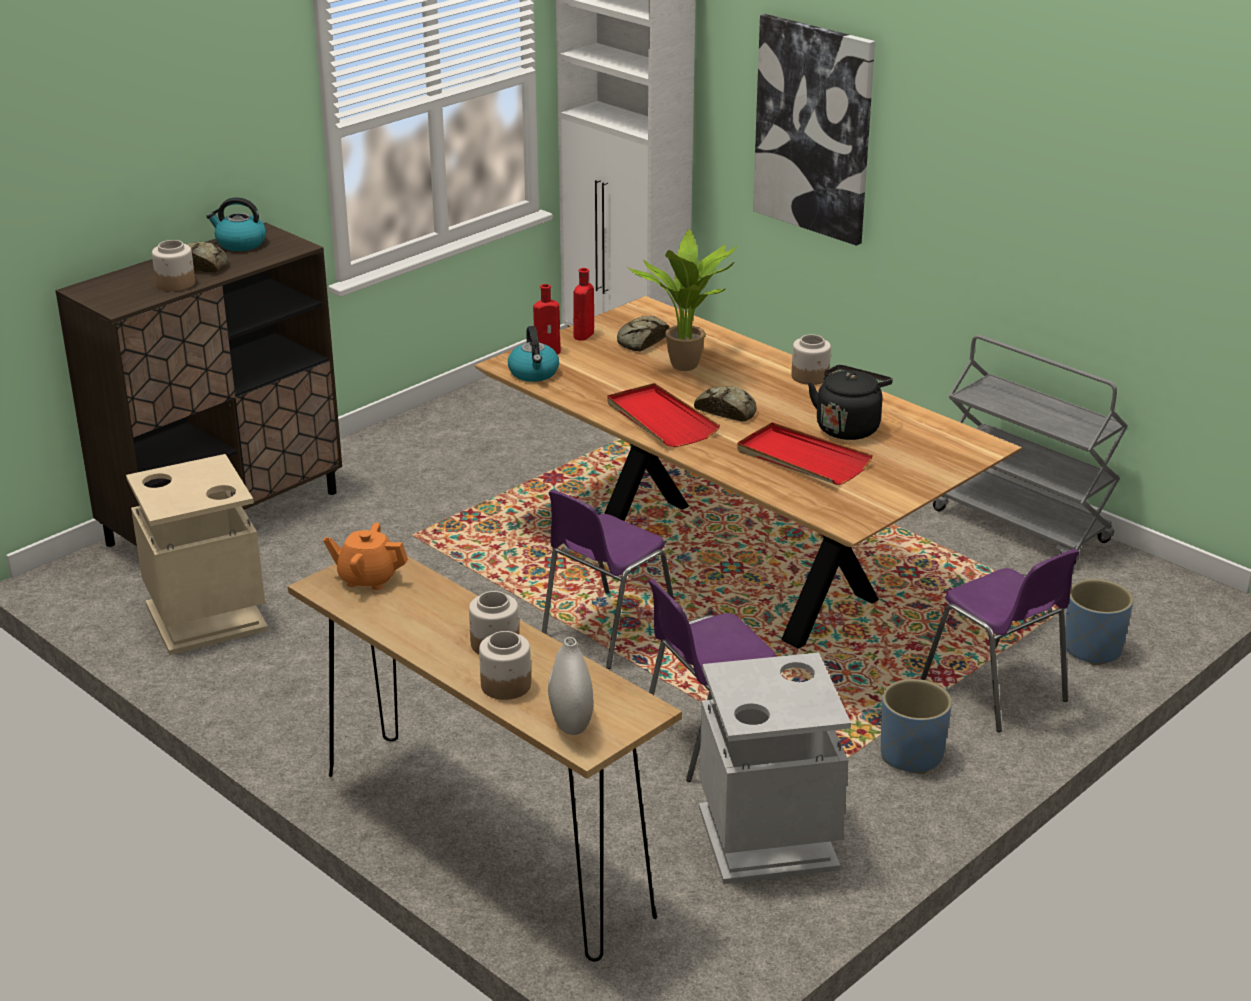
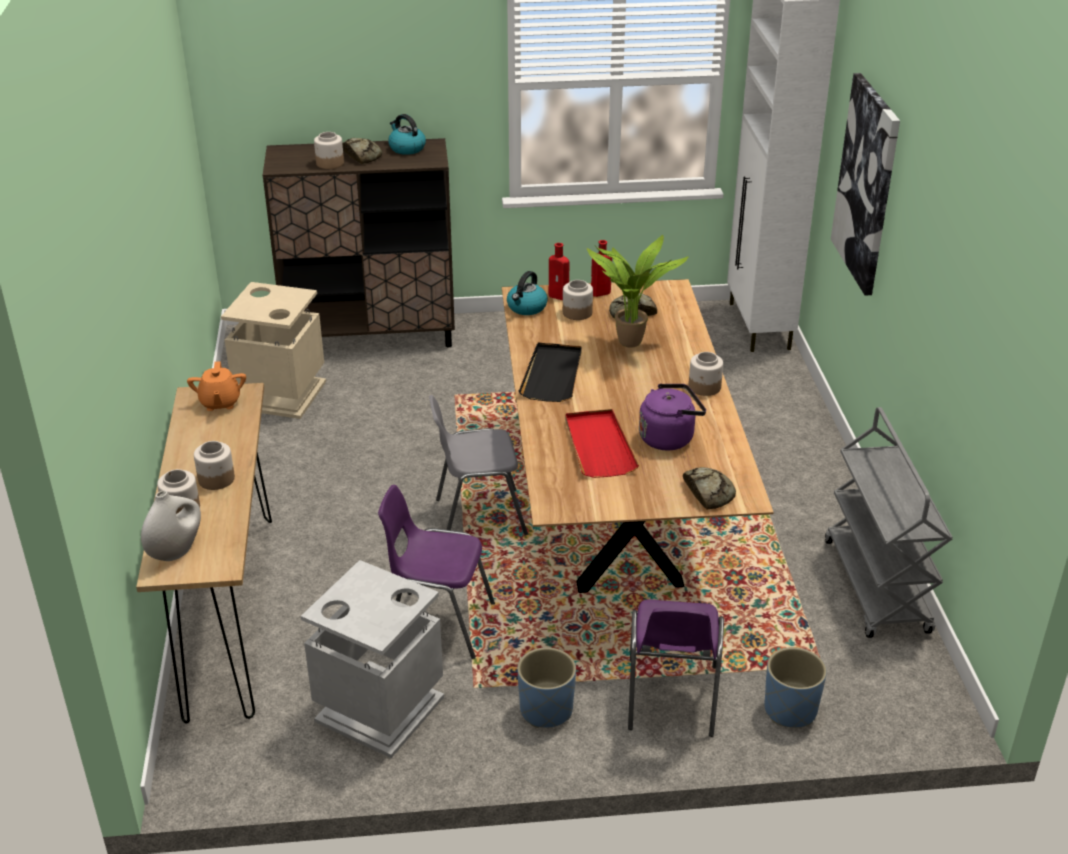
camera: 40 degrees right, 5 degrees up
orange teapot [323,523,408,590] -> orange teapot turned 150 degrees counterclockwise [187,361,246,411]
purple chair [542,490,674,669] -> grey chair [429,395,528,535]
red tray [607,383,720,447] -> black tray [518,343,582,402]
bread [694,386,756,422] -> bread moved to [683,467,736,509]
black kettle [808,365,893,440] -> purple kettle [639,384,706,450]
none -> jar [563,280,593,320]

